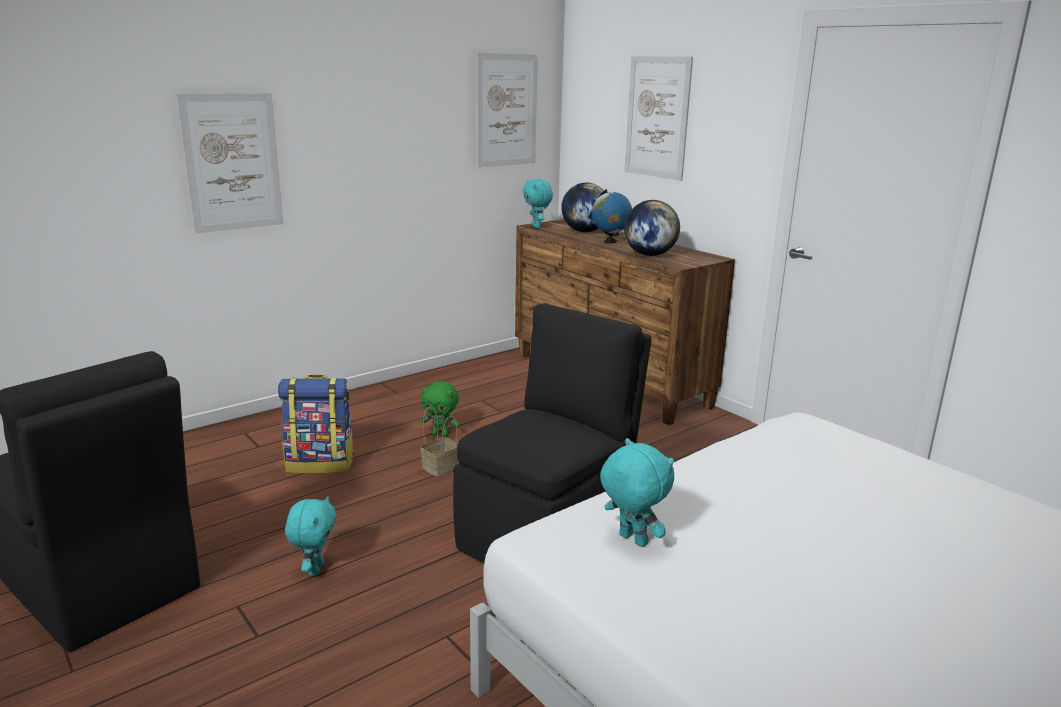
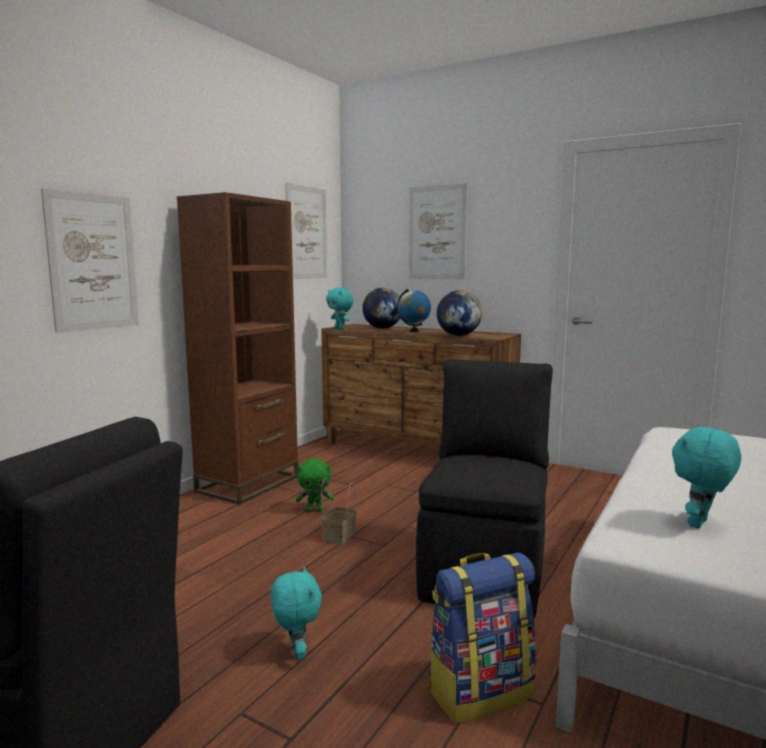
camera: 20 degrees left, 10 degrees down
backpack [278,375,354,473] -> backpack moved to [429,552,536,723]
turquoise plush toy [600,438,674,547] -> turquoise plush toy turned 75 degrees counterclockwise [672,426,741,528]
none -> brown bookcase [177,192,299,505]

